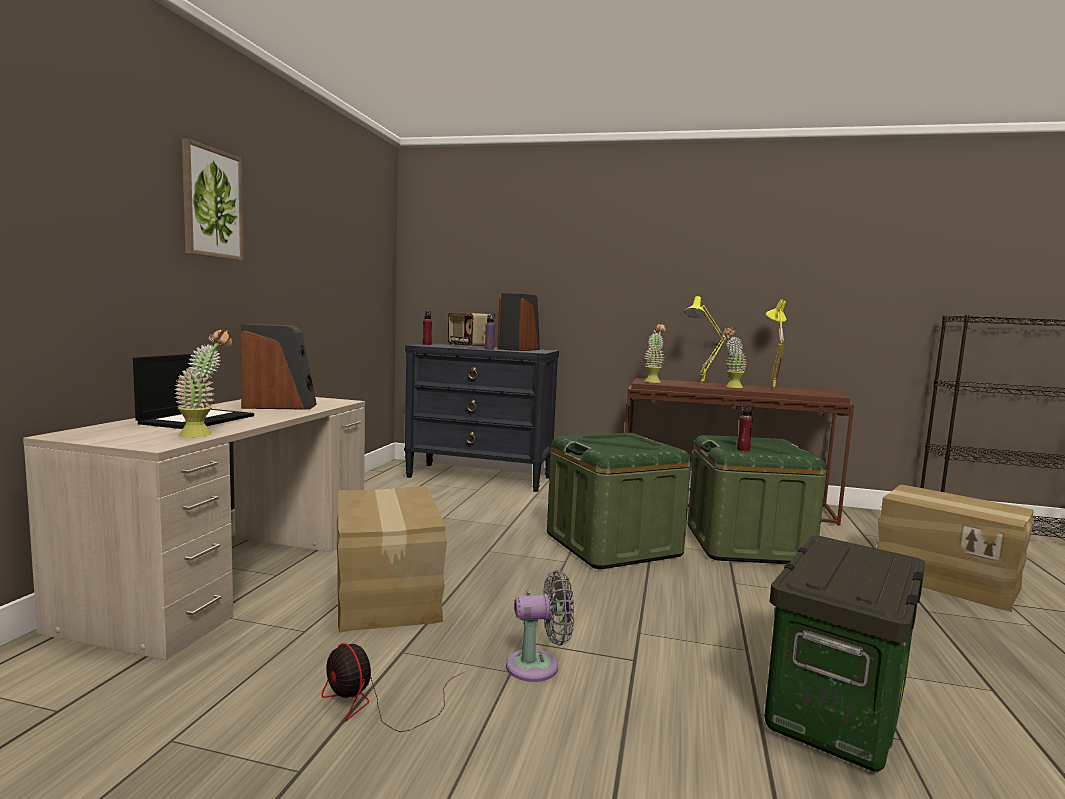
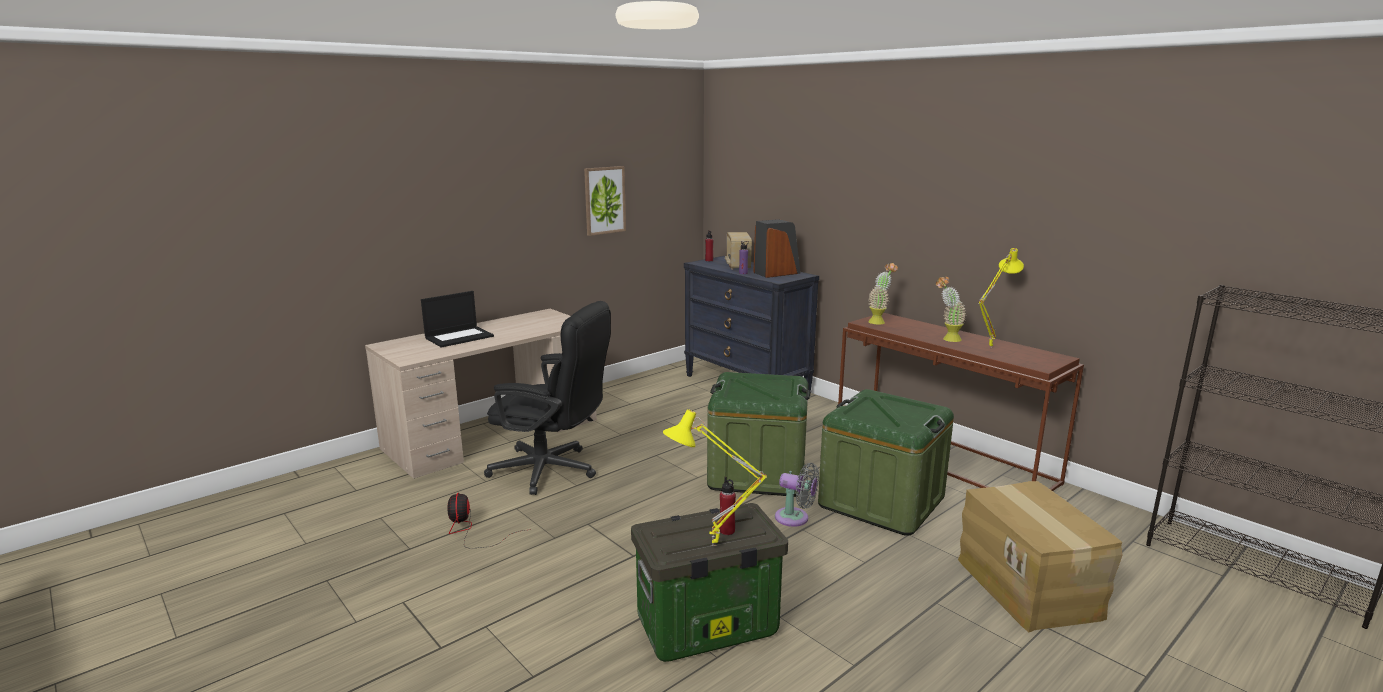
camera: 35 degrees right, 10 degrees up
potted plant [174,329,232,438] -> none
picture [182,138,244,261] -> picture moved to [584,166,626,236]
speaker [240,324,317,410] -> none
cardboard box [337,486,447,633] -> black office chair [484,301,611,495]
grey fan [506,570,574,682] -> grey fan moved to [775,463,819,527]
yellow table lamp [685,296,726,384] -> yellow table lamp moved to [663,409,767,546]
red bottle [737,405,754,451] -> red bottle moved to [719,477,736,535]

